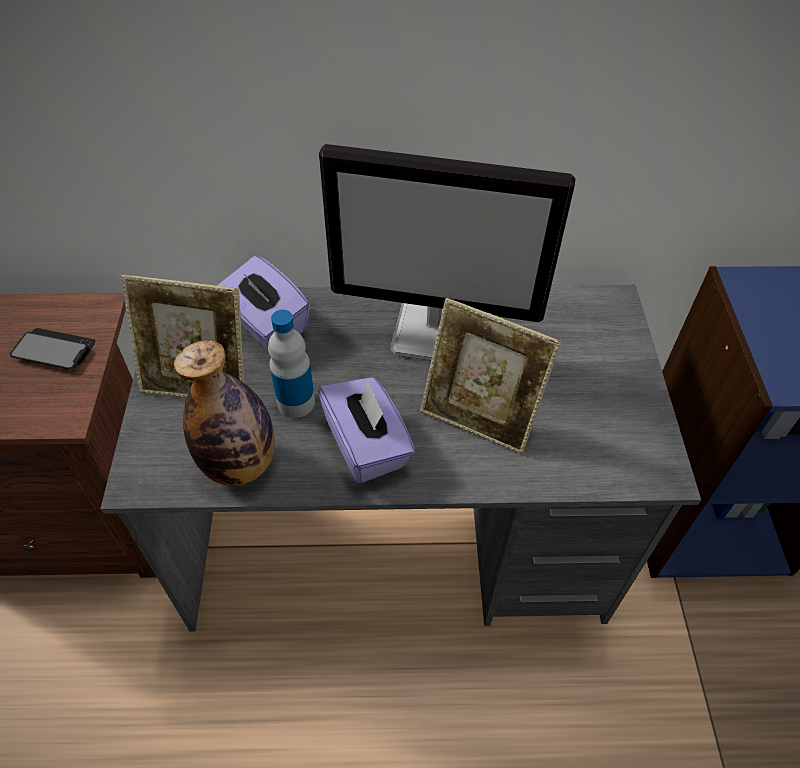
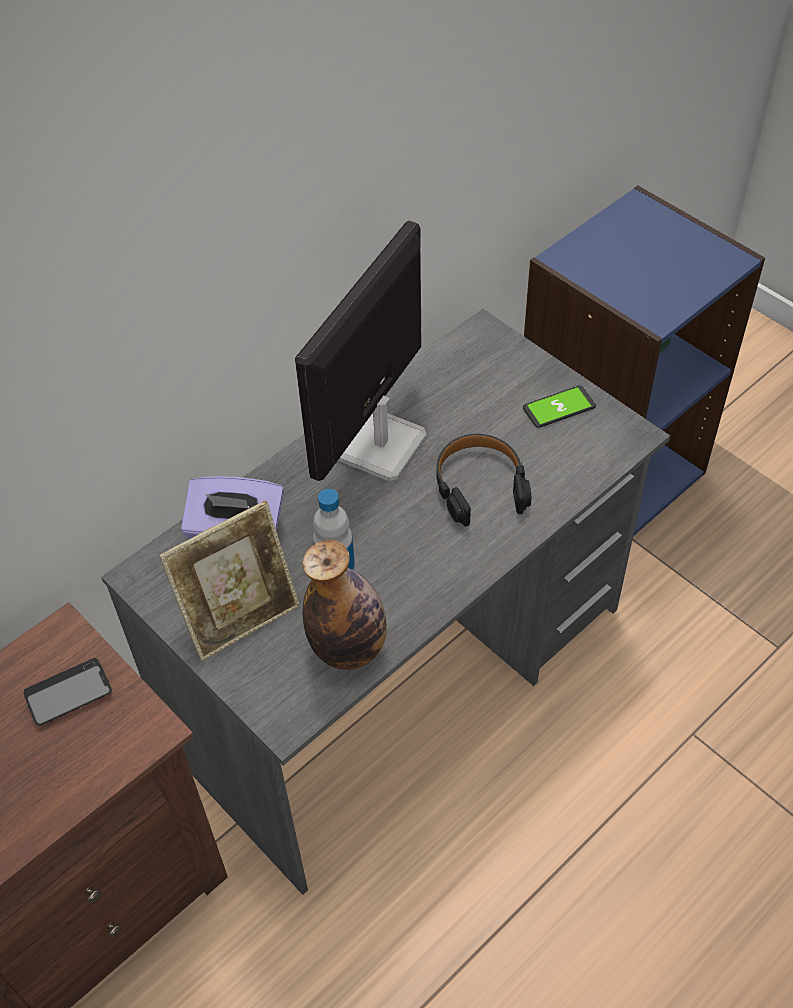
camera: 40 degrees left, 0 degrees up
purple tissue box [318,377,415,484] -> none
monitor [319,144,575,361] -> monitor turned 150 degrees clockwise [295,221,427,481]
picture frame [420,298,562,454] -> black headphones [436,434,531,526]
none -> phone [523,386,596,428]

